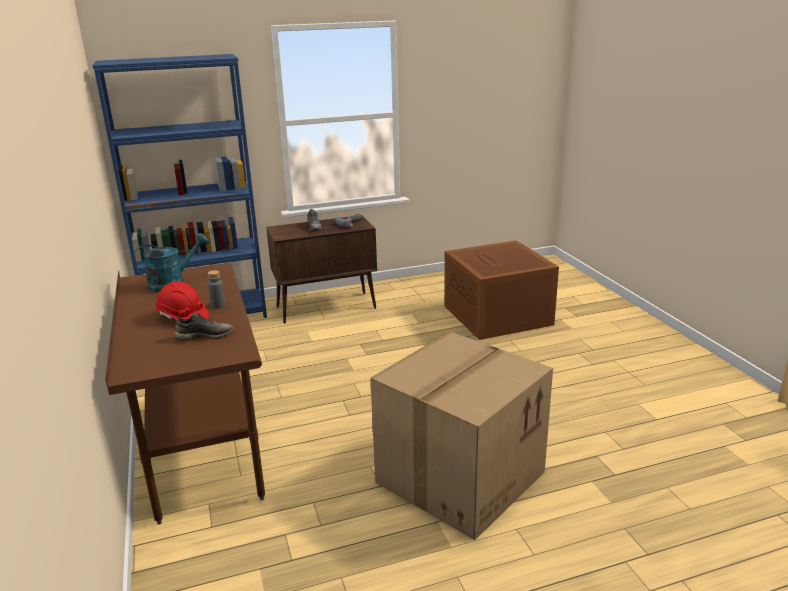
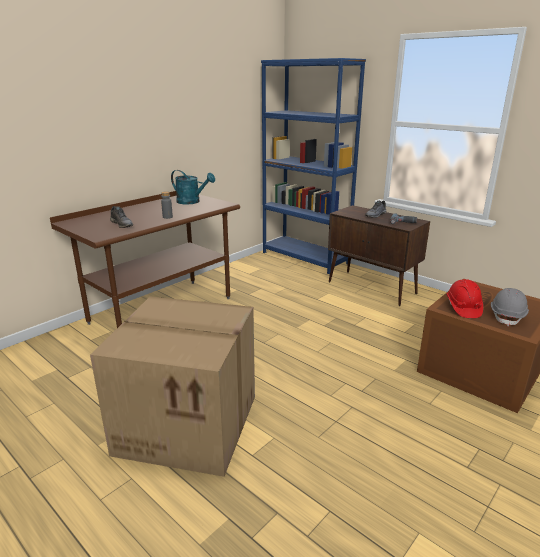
camera: 60 degrees right, 0 degrees up
red hard hat [155,281,209,320] -> red hard hat moved to [446,279,483,318]
none -> grey hard hat [491,288,529,327]

